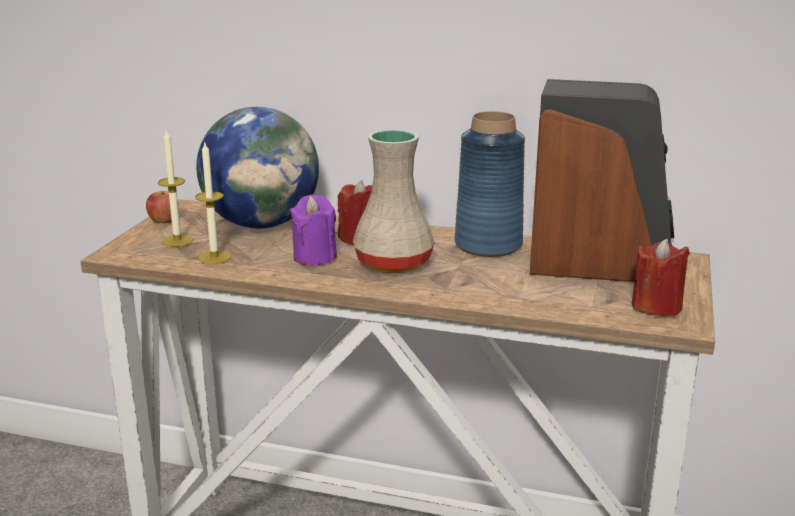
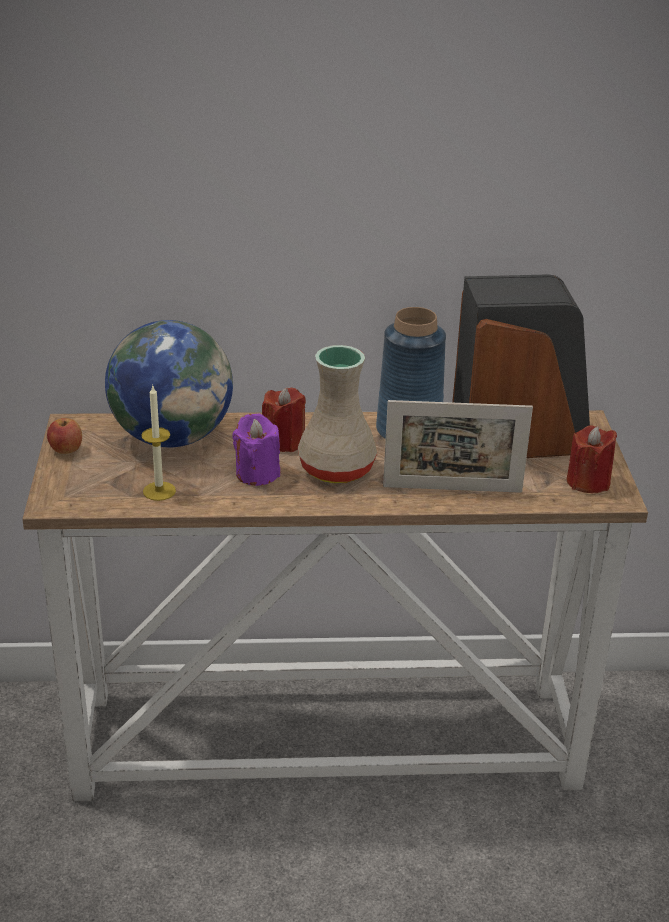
camera: 20 degrees left, 10 degrees up
candle [158,130,193,247] -> none
none -> picture frame [383,400,533,493]

